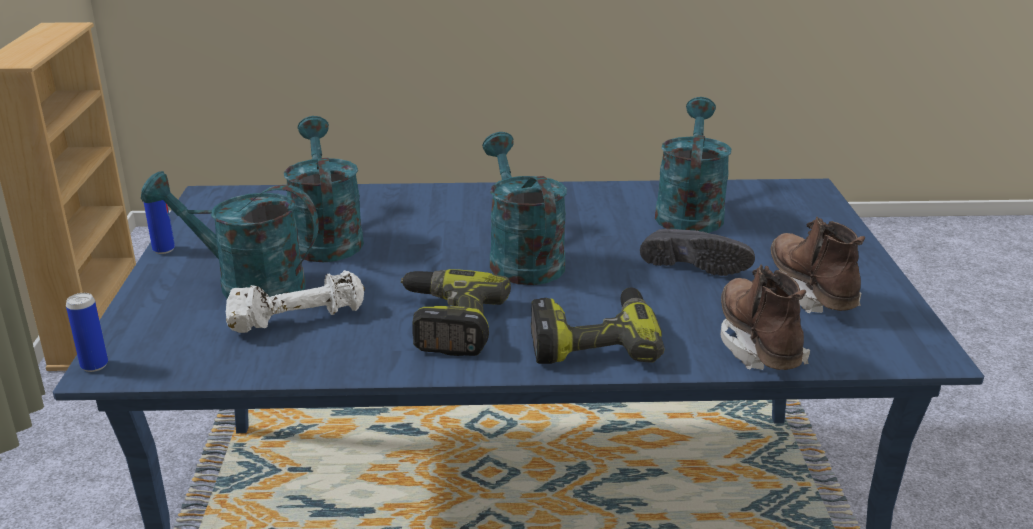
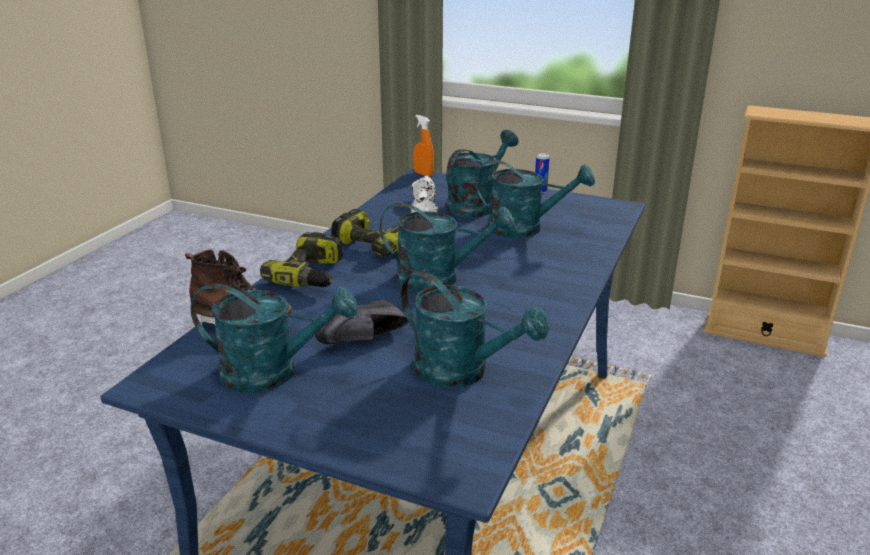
camera: 115 degrees right, 0 degrees up
can [66,293,108,372] -> orange spray bottle [413,115,434,177]
brown boot [771,217,866,313] -> turquoise watering can [191,283,358,393]

